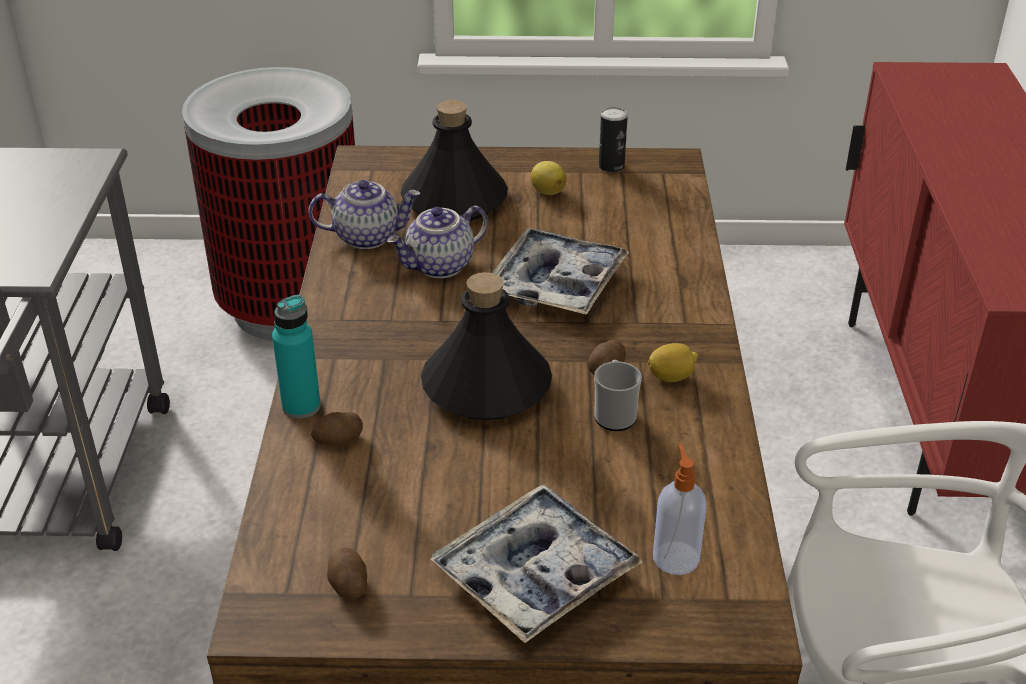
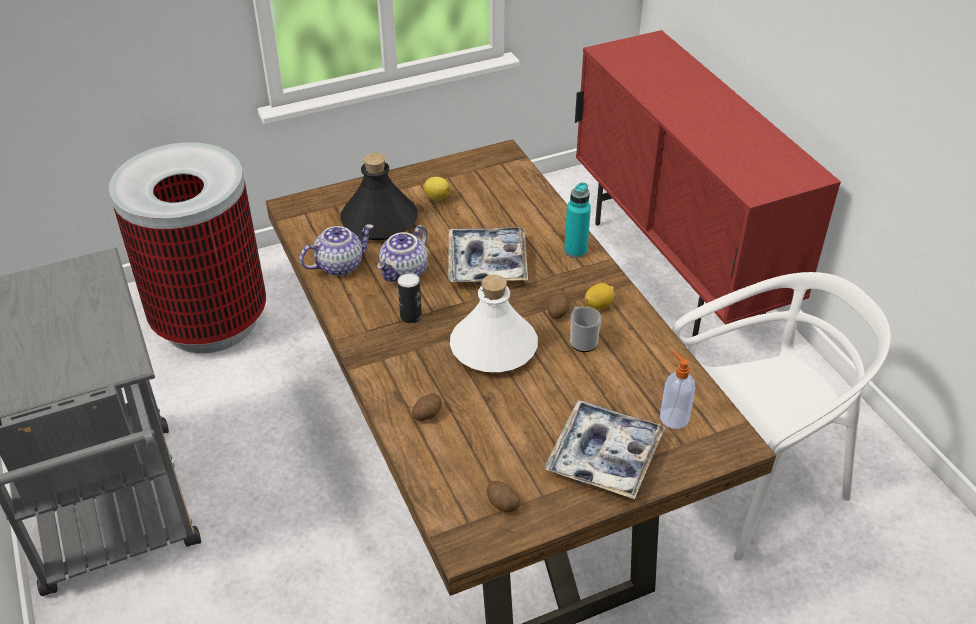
camera: 25 degrees left, 5 degrees up
turquoise bottle [272,295,321,419] -> turquoise bottle moved to [564,182,591,258]
black bottle [421,272,552,420] -> white bottle [450,275,538,372]
can [599,107,628,173] -> can moved to [397,272,422,324]

